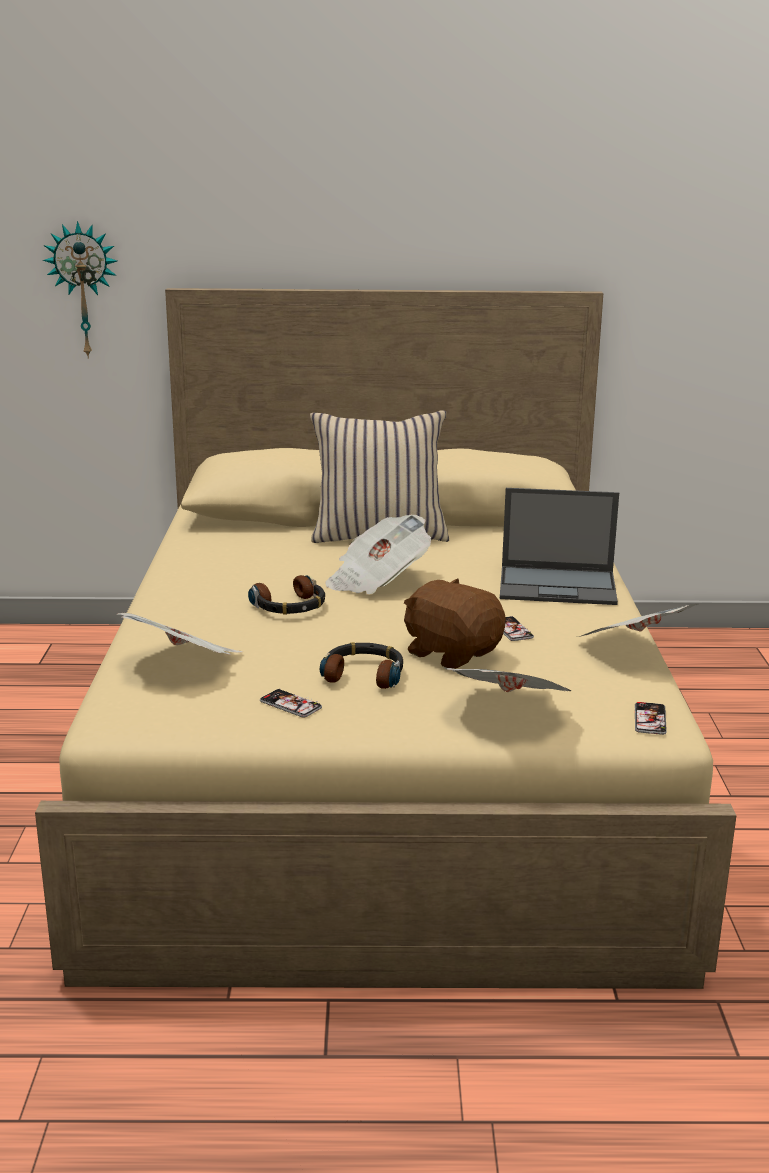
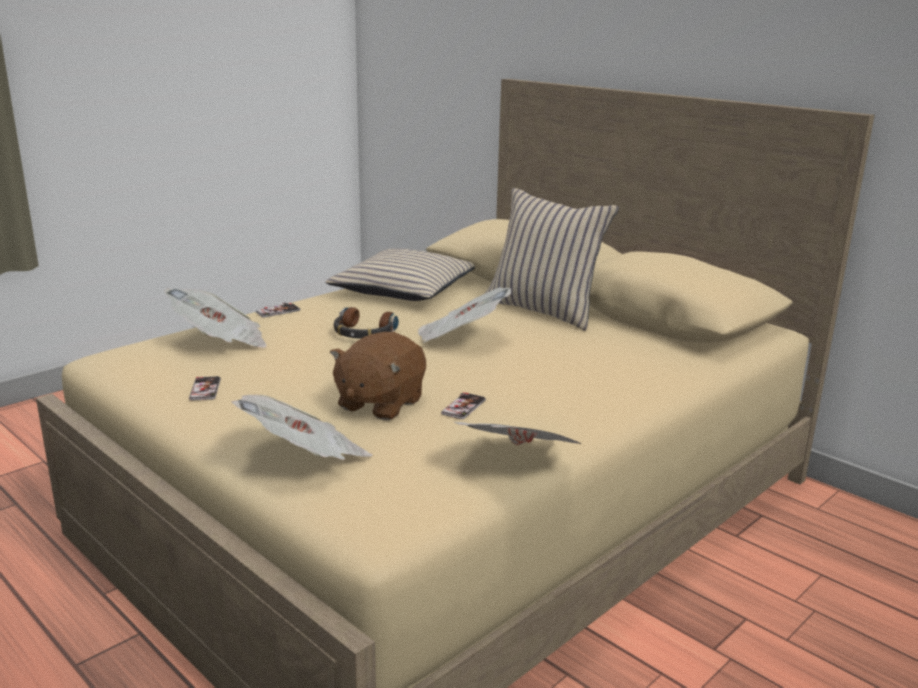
camera: 45 degrees right, 0 degrees up
wall clock [43,221,117,359] -> none
headphones [320,642,403,689] -> none
brown plush toy [404,578,506,669] -> brown plush toy turned 150 degrees counterclockwise [330,332,426,420]
laptop [500,488,619,605] -> none
phone [635,702,667,735] -> phone moved to [256,302,301,317]
none -> beige pillow [326,248,475,301]

